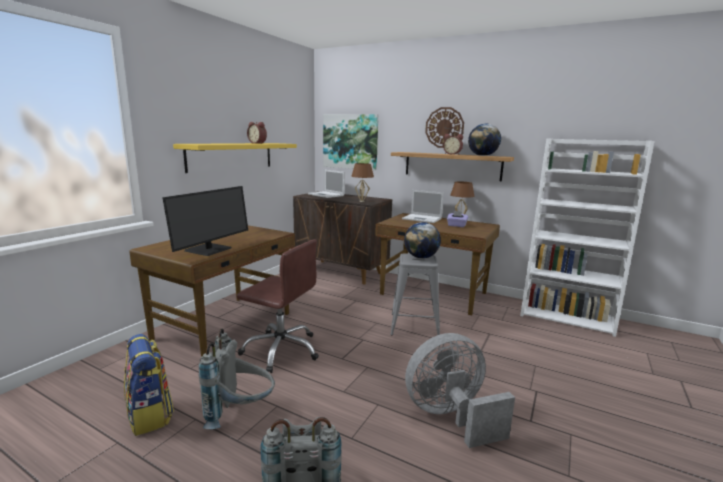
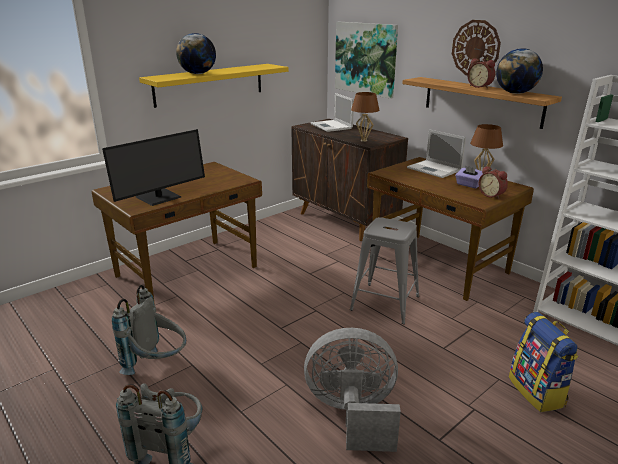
camera: 20 degrees right, 10 degrees up
backpack [124,334,174,436] -> backpack moved to [509,312,579,412]
brown office chair [237,239,319,373] -> none
alarm clock [247,122,267,144] -> alarm clock moved to [479,166,508,199]
globe [404,222,441,258] -> globe moved to [176,33,216,74]

